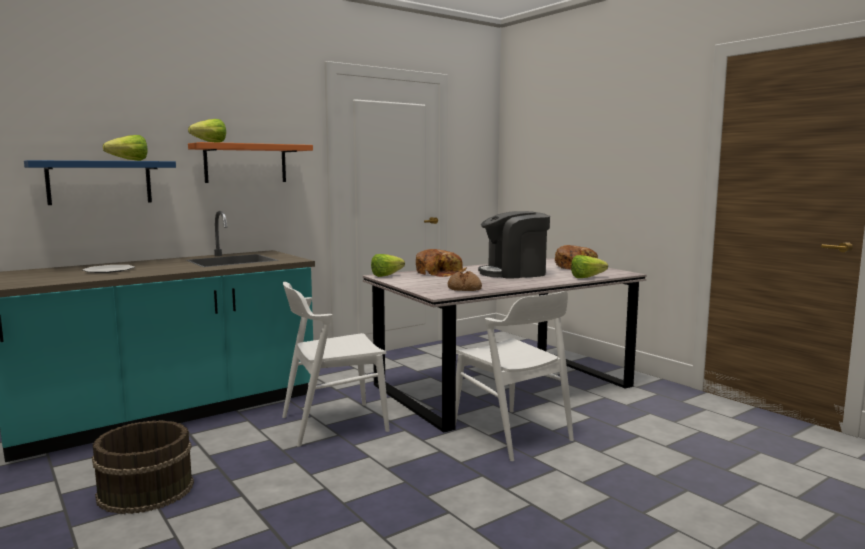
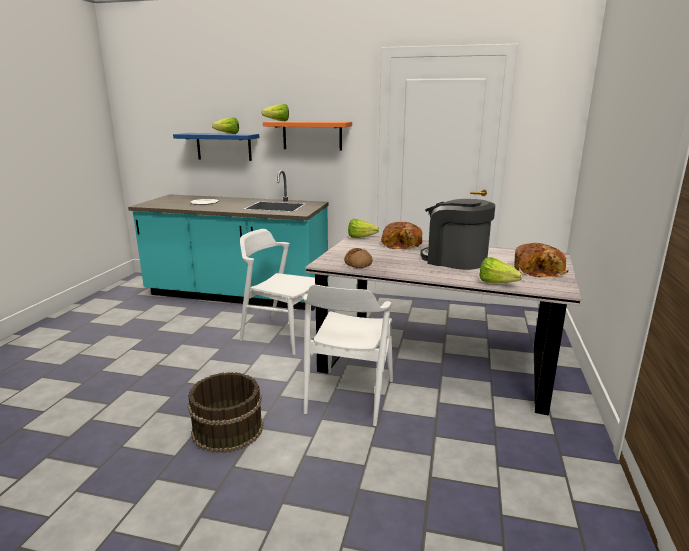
camera: 50 degrees right, 10 degrees up
brown bucket [92,420,194,514] -> brown bucket moved to [188,372,263,453]

